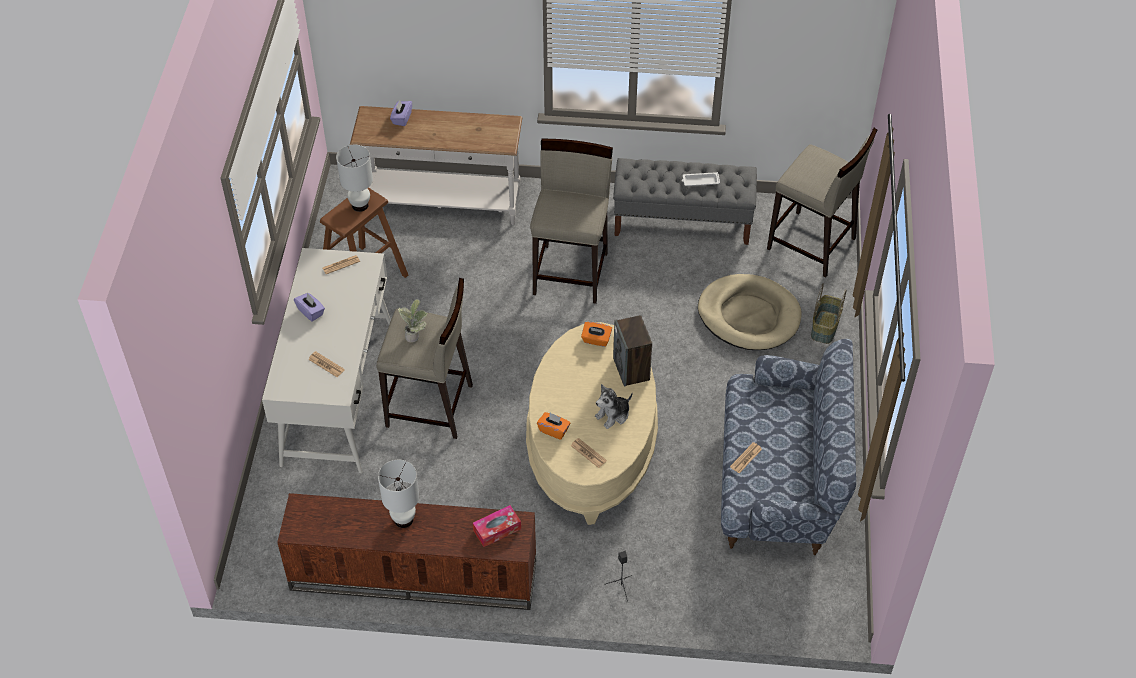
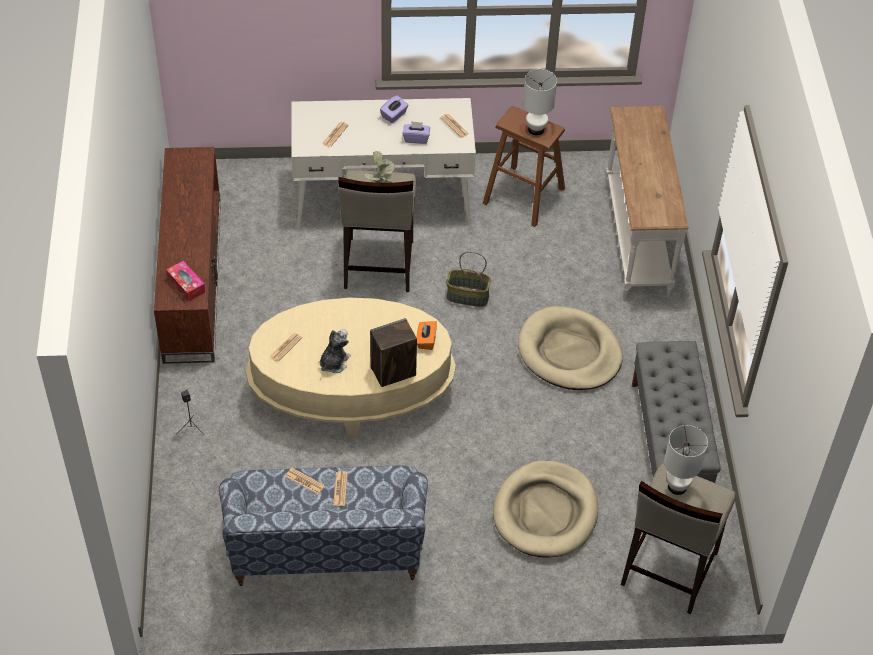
camera: 80 degrees right, 0 degrees up
white table lamp [378,460,419,528] -> white table lamp moved to [664,425,708,495]
purple tissue box [390,100,412,126] -> purple tissue box moved to [402,121,430,144]
beige stool [530,139,613,304] -> beige dog bed [518,306,623,390]
orange tissue box [537,412,570,440] -> none
plush toy [595,384,632,429] -> plush toy turned 75 degrees clockwise [320,329,351,373]
white tray [682,172,720,186] -> none
basket [811,283,846,344] -> basket moved to [446,251,491,307]
none -> newspaper [333,471,348,506]

